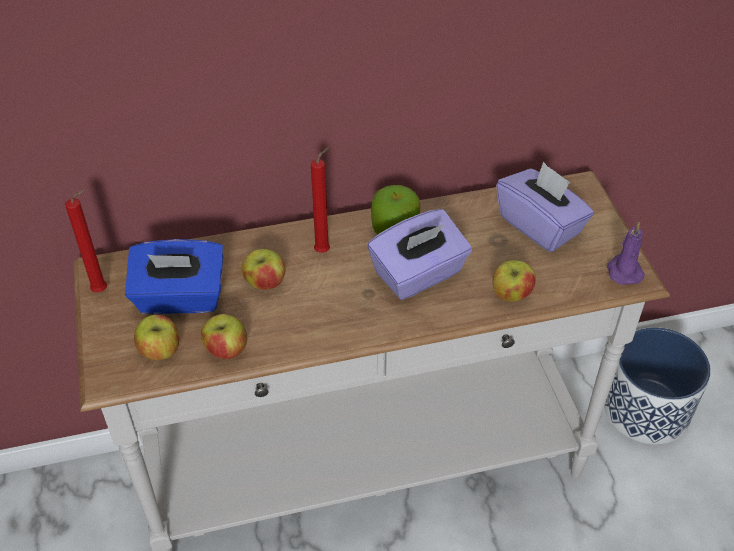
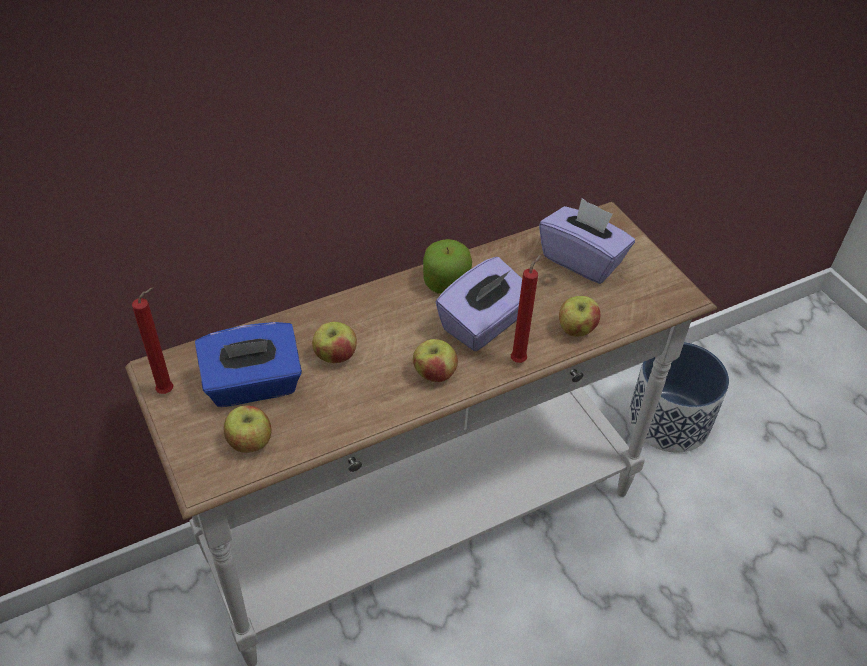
camera: 15 degrees left, 0 degrees up
apple [201,314,247,359] -> apple moved to [413,339,458,382]
red candle [311,147,330,253] -> red candle moved to [511,254,542,363]
purple candle [607,222,645,285] -> none

